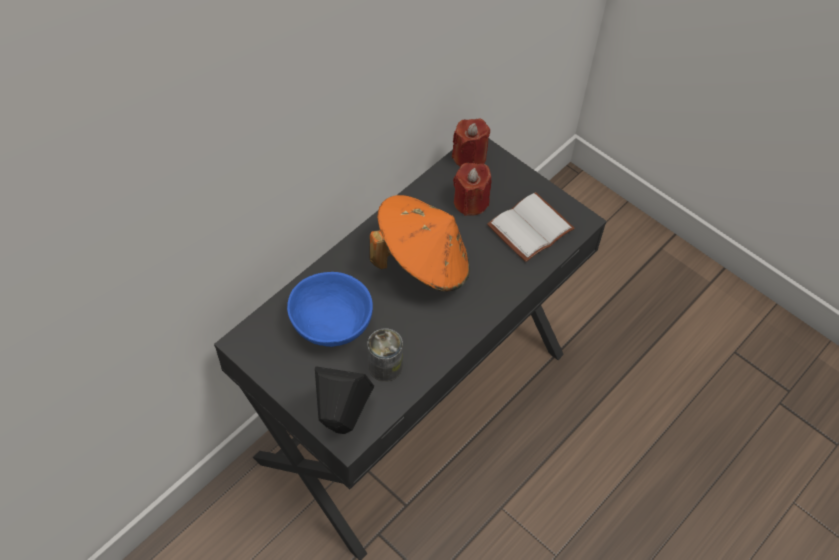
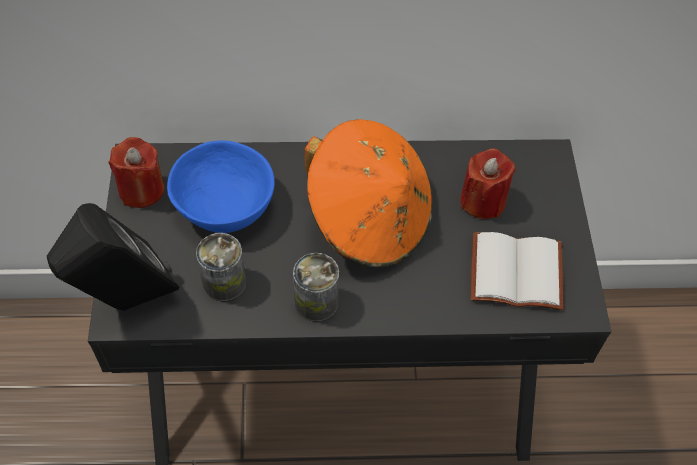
camera: 45 degrees right, 0 degrees up
red candle [452,119,490,167] -> red candle moved to [109,137,165,208]
none -> can [293,253,339,322]

